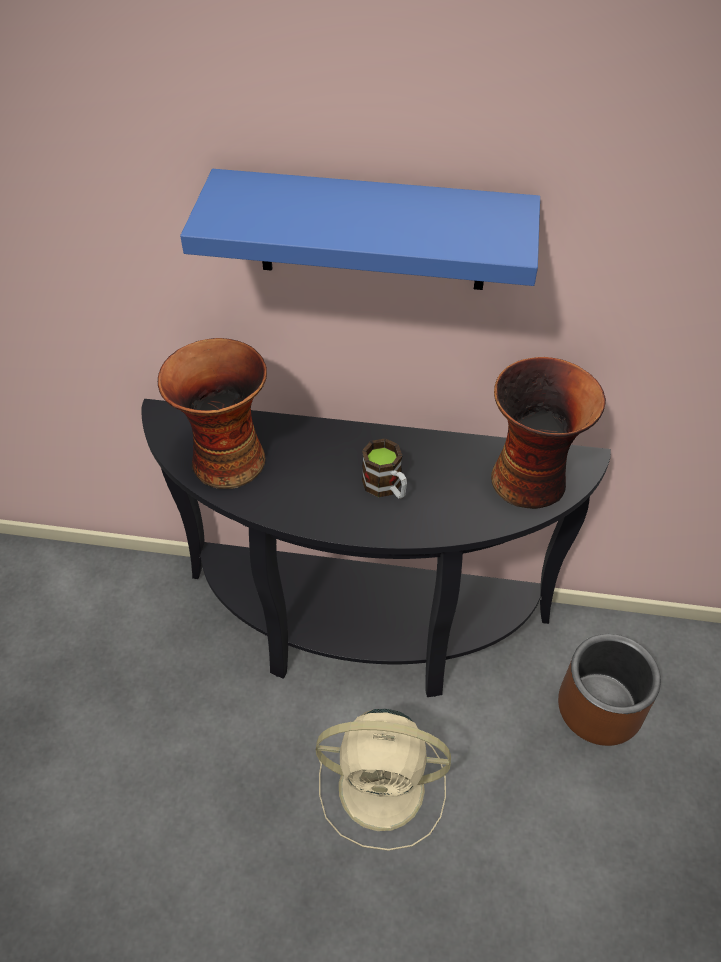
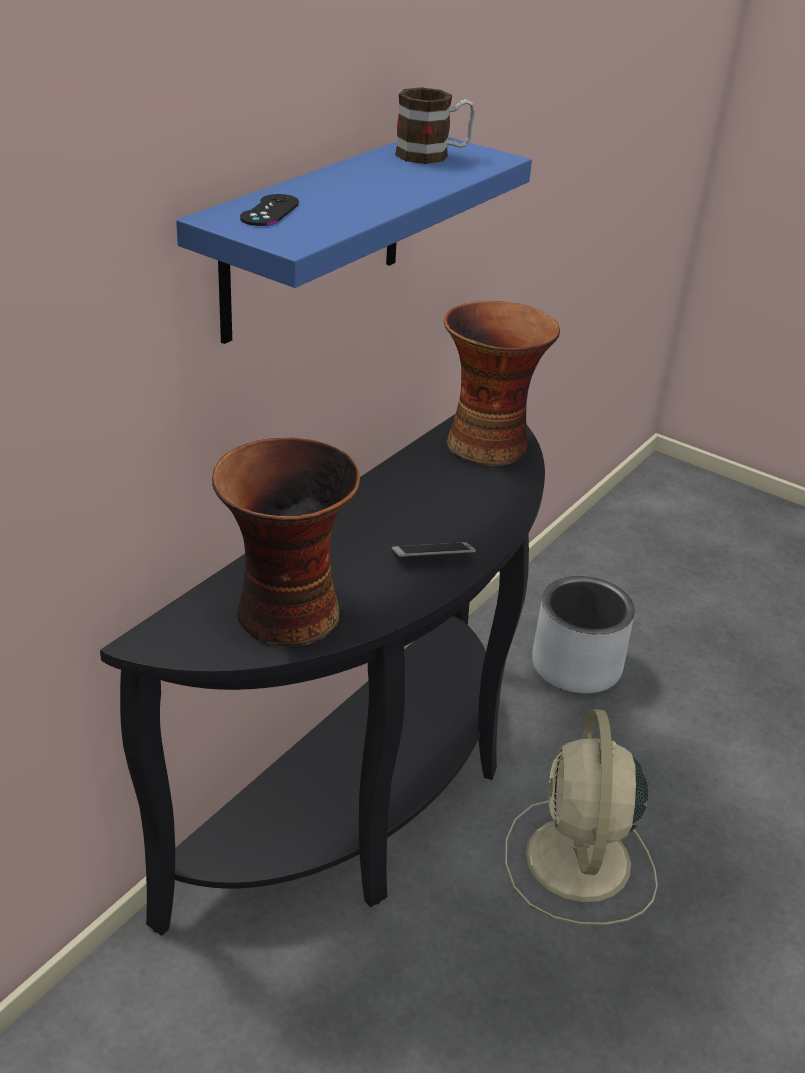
camera: 65 degrees left, 15 degrees down
beige fan [316,709,451,851] -> beige fan turned 150 degrees clockwise [505,709,658,925]
mug [362,438,407,499] -> mug moved to [395,87,475,164]
brown planter [558,634,661,746] -> grey planter [532,576,635,694]
none -> black game controller [240,194,299,226]
none -> phone [392,542,476,557]

